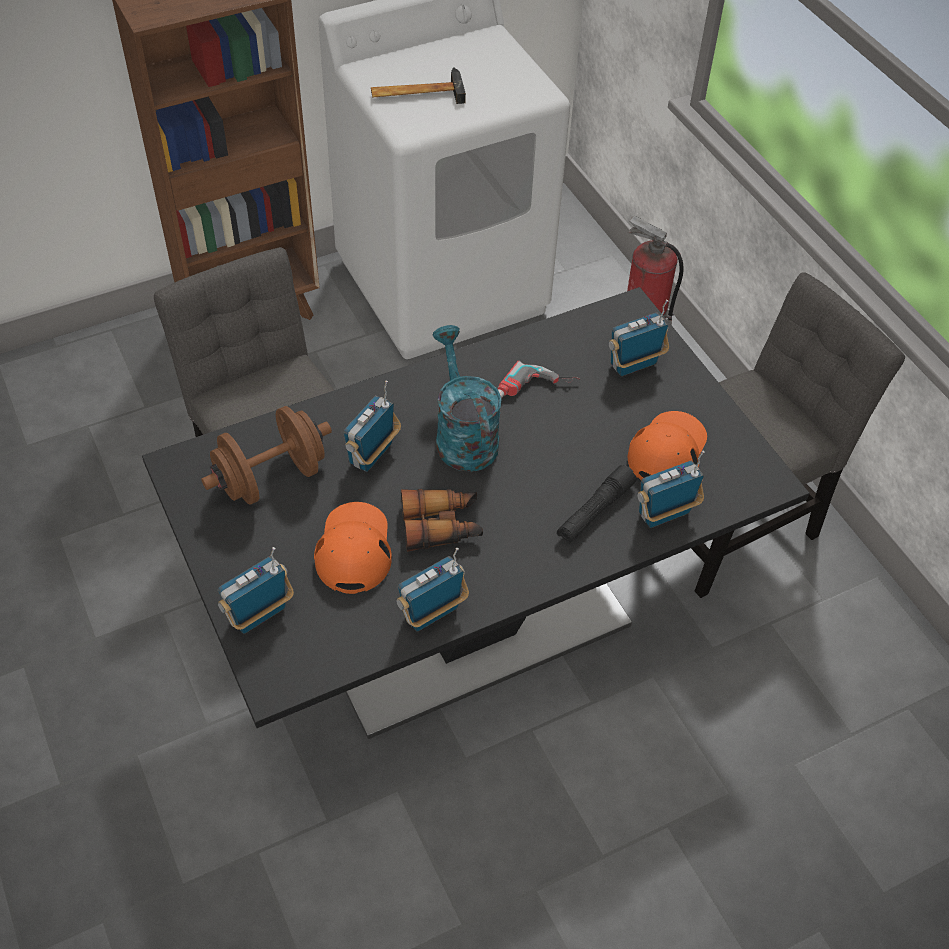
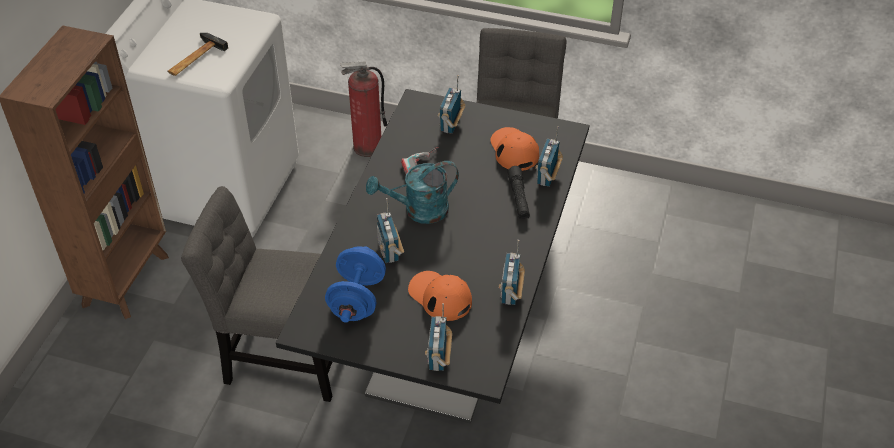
camera: 45 degrees left, 5 degrees down
brown dumbbell [201,406,332,505] -> blue dumbbell [325,246,386,322]
binoculars [401,489,483,552] -> none
turquoise watering can [432,325,502,472] -> turquoise watering can turned 45 degrees counterclockwise [366,161,459,224]

